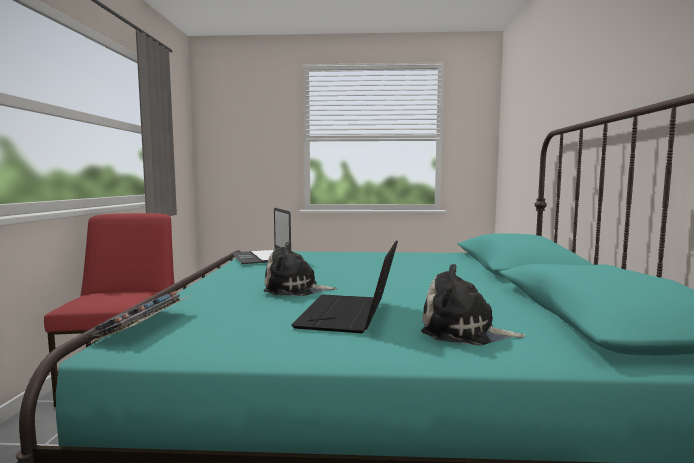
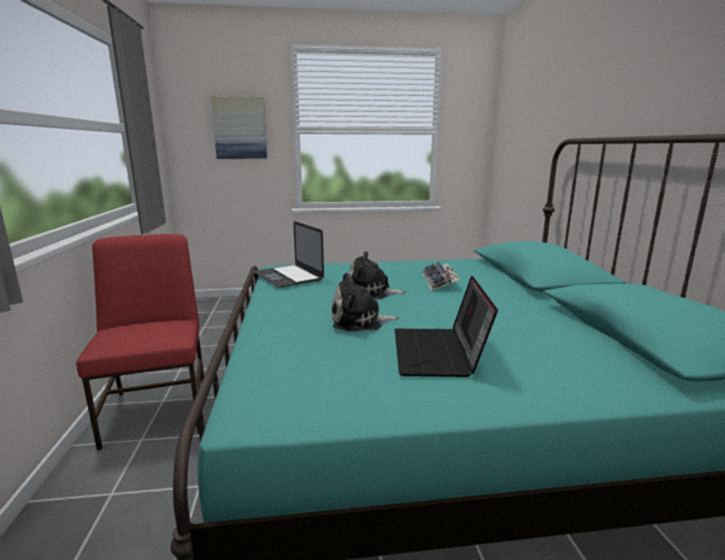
camera: 10 degrees left, 10 degrees up
keyboard [87,291,191,344] -> keyboard moved to [423,261,460,291]
plush toy [421,264,526,346] -> plush toy moved to [349,251,407,299]
none -> picture [211,96,267,159]

